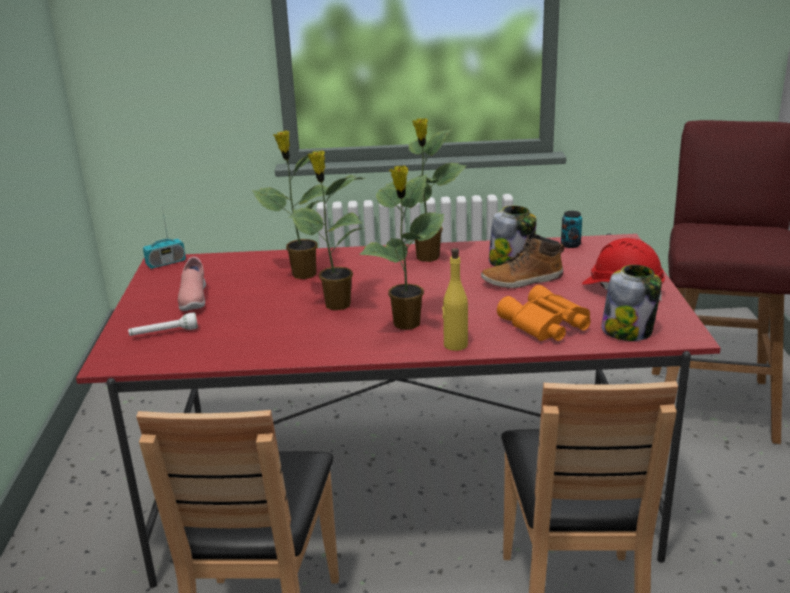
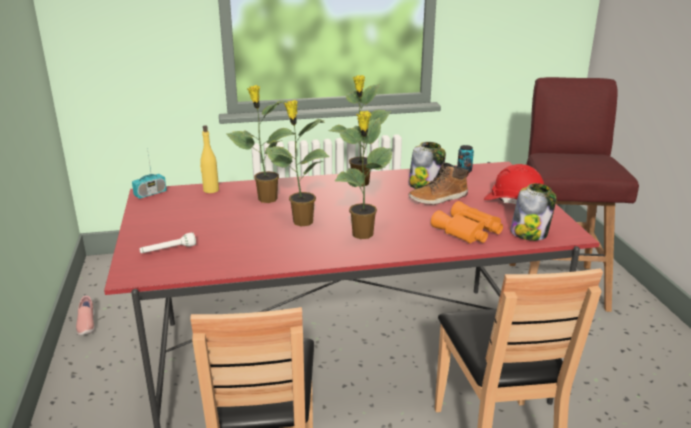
camera: 10 degrees left, 0 degrees up
pink shoe [178,257,206,311] -> pink shoe moved to [76,296,95,336]
yellow bottle [442,248,468,351] -> yellow bottle moved to [200,125,219,193]

